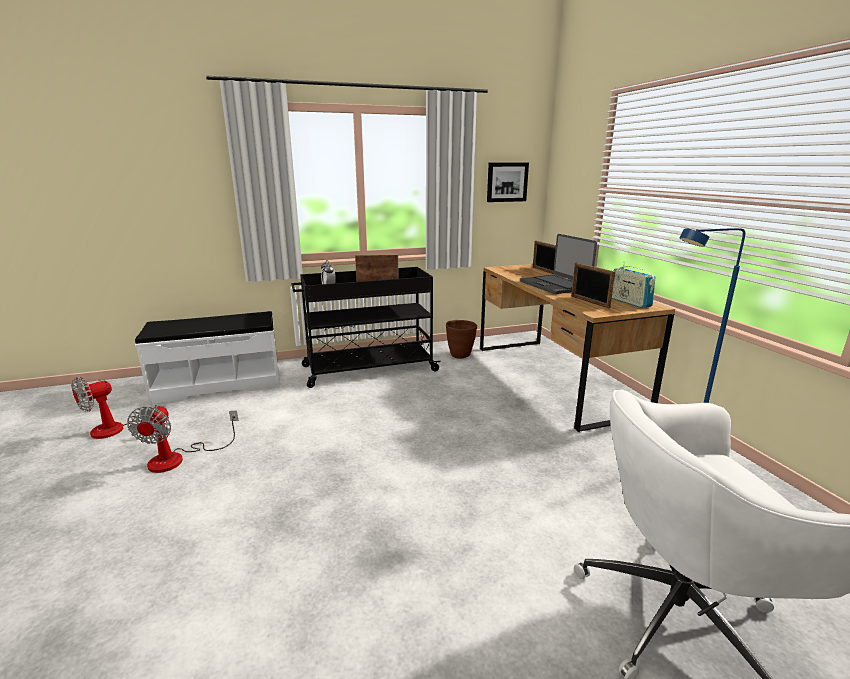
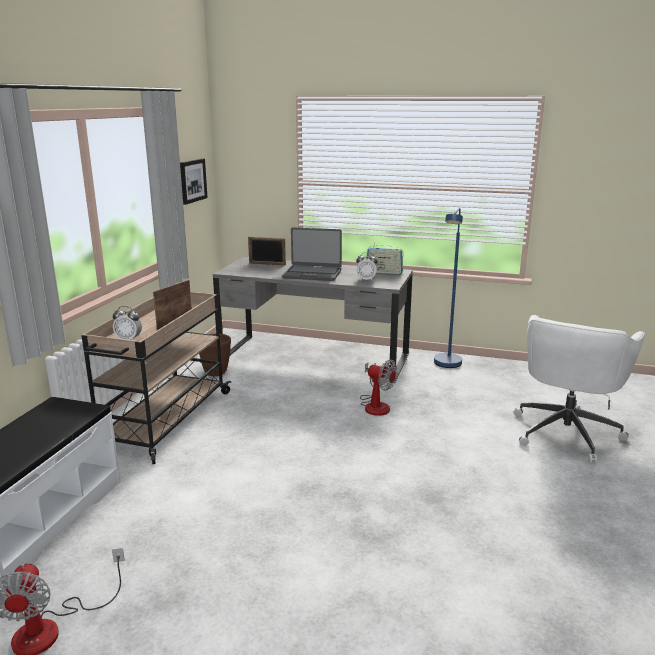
camera: 55 degrees left, 0 degrees up
fan [127,405,238,473] -> fan moved to [360,359,397,416]
black cart [291,267,441,388] -> beige cart [81,292,231,464]
brown desk [480,264,675,432] -> grey desk [213,257,413,382]
picture frame [571,263,615,308] -> alarm clock [356,252,378,281]

